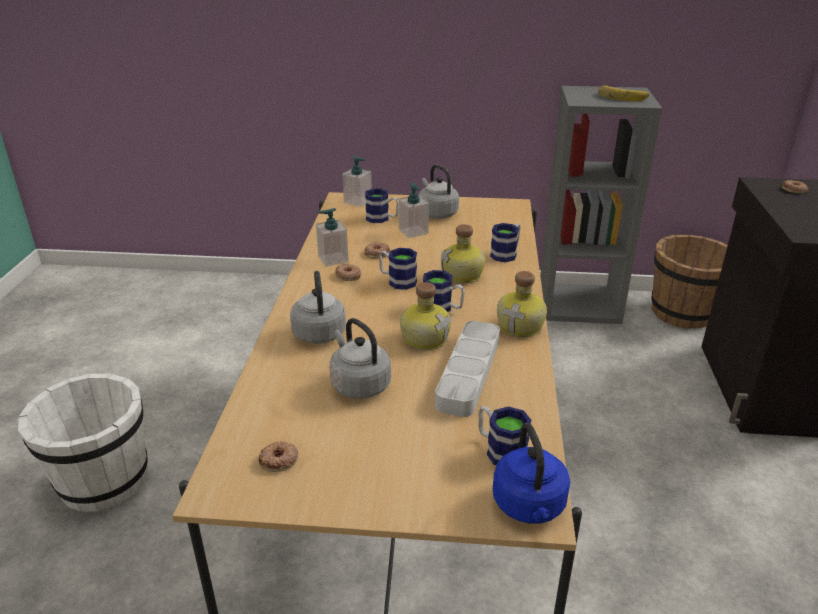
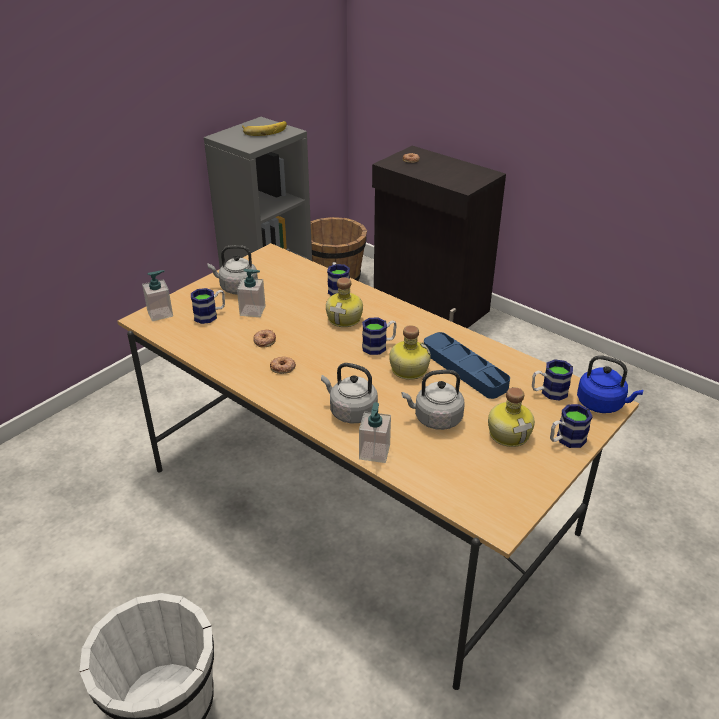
camera: 55 degrees left, 5 degrees up
donut [259,441,298,472] -> none
soap dispenser [316,208,349,267] -> soap dispenser moved to [359,402,391,463]
mug [379,248,417,290] -> mug moved to [550,404,593,448]
grey tray [435,321,500,417] -> blue tray [424,332,510,399]
bottle [497,271,547,337] -> bottle moved to [488,387,535,447]

